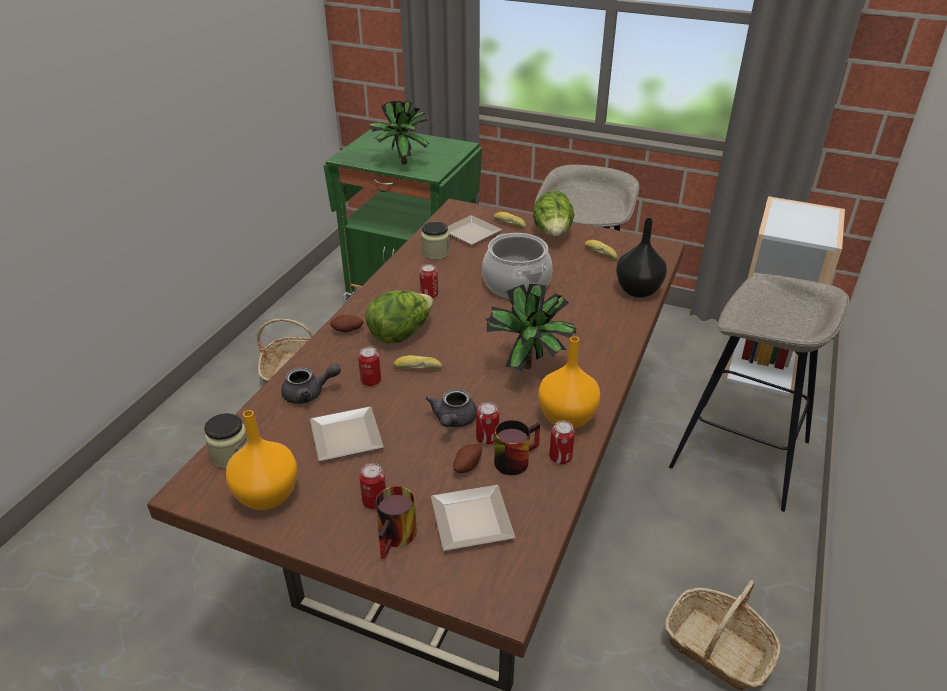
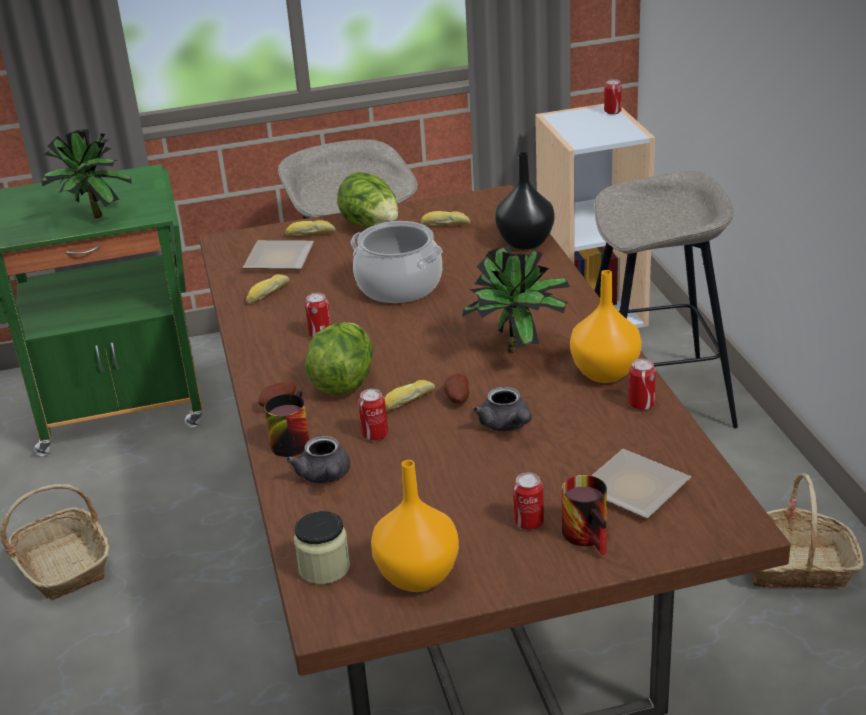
camera: 35 degrees left, 5 degrees down
grey teapot [281,363,341,404] -> grey teapot turned 120 degrees clockwise [286,436,350,484]
plate [310,407,384,461] -> none
jar [421,222,450,260] -> bread [246,274,290,304]
potato [453,444,482,473] -> potato moved to [444,373,469,404]
can [476,402,499,445] -> can moved to [604,79,622,114]
mug [494,420,540,475] -> mug moved to [265,390,309,457]

